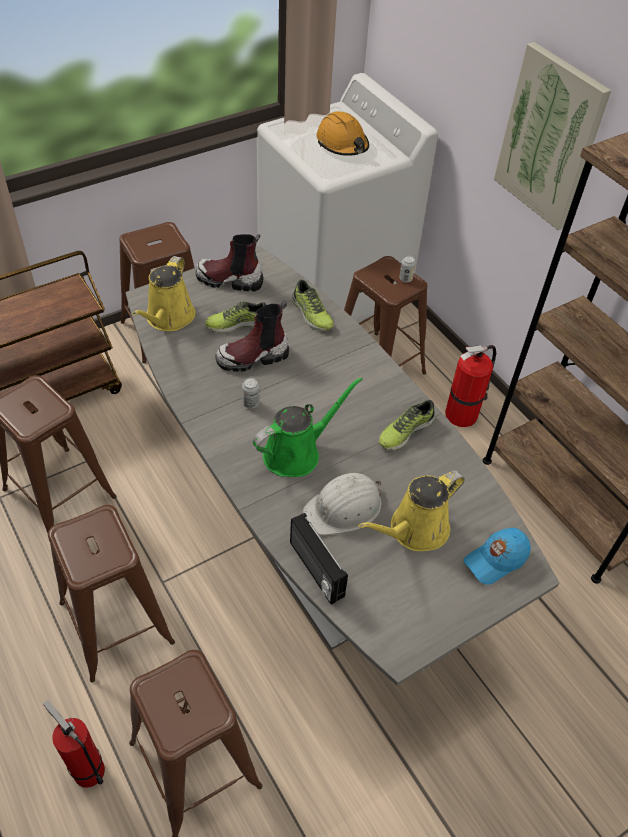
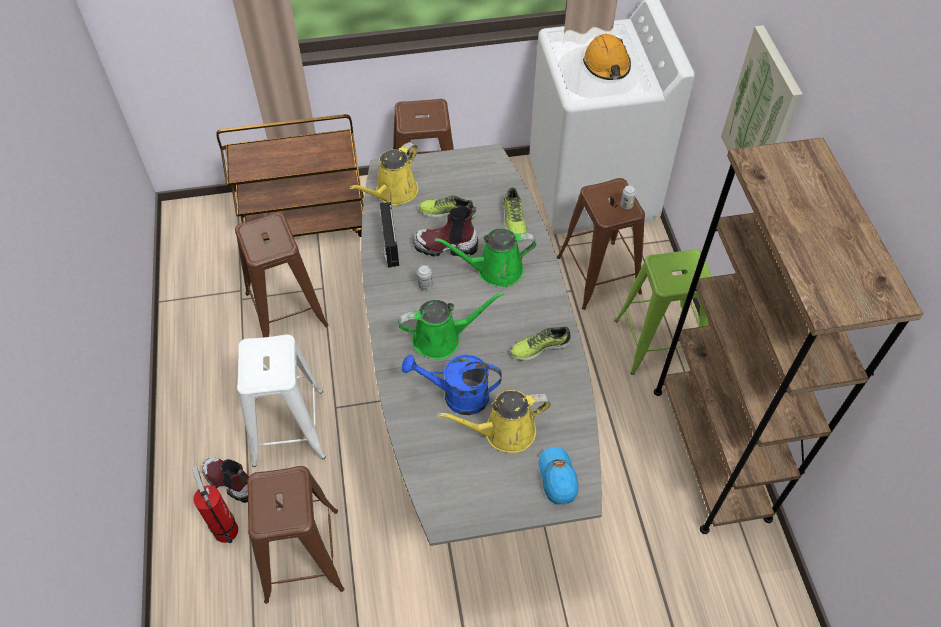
camera: 25 degrees right, 5 degrees up
brown stool [48,505,175,683] -> white stool [237,334,326,467]
boot [196,234,263,291] -> boot moved to [202,457,249,503]
radio [290,513,348,605] -> radio moved to [380,202,399,268]
white hard hat [303,473,382,535] -> blue watering can [402,354,502,415]
fire extinguisher [445,345,496,427] -> green stool [614,249,712,375]
blue cap [463,528,531,585] -> blue cap turned 90 degrees clockwise [539,447,578,505]
none -> green watering can [435,228,536,287]

